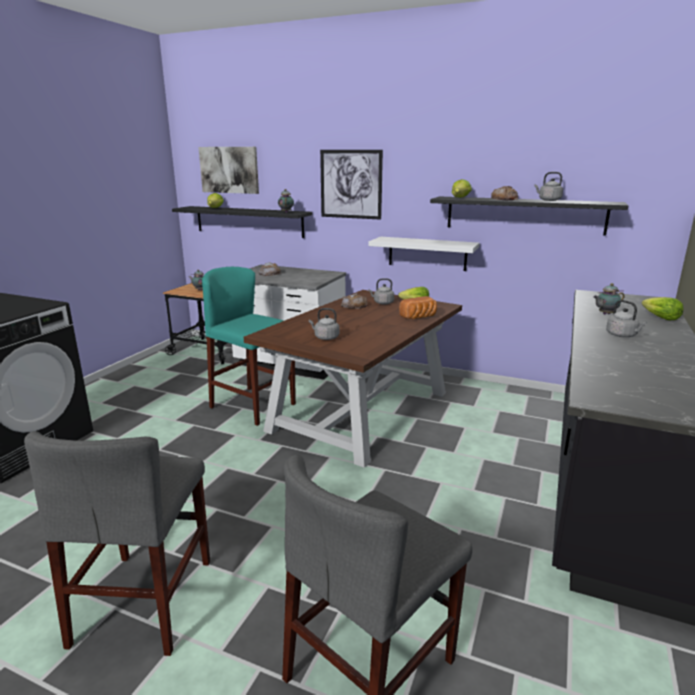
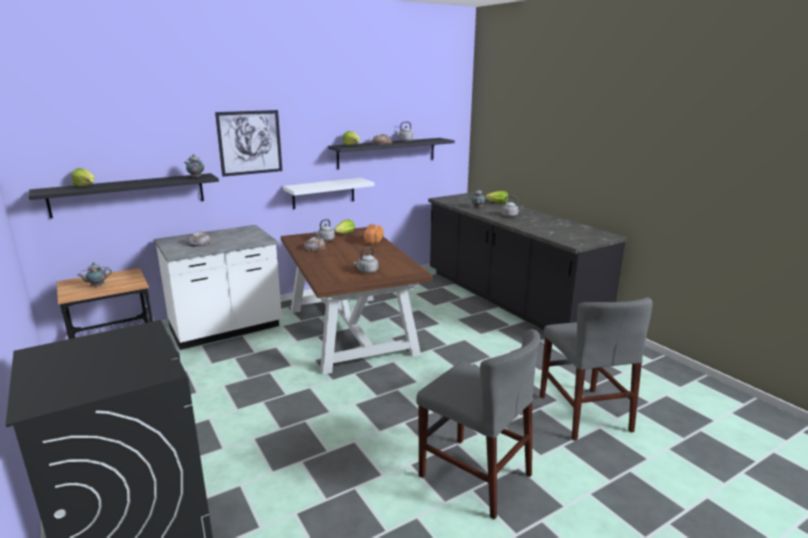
camera: 55 degrees left, 0 degrees up
picture [198,147,259,194] -> none
turquoise stool [202,267,296,426] -> none

